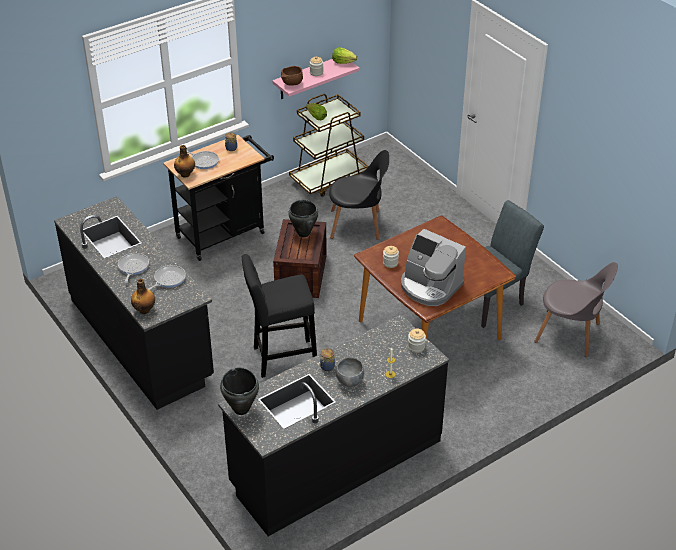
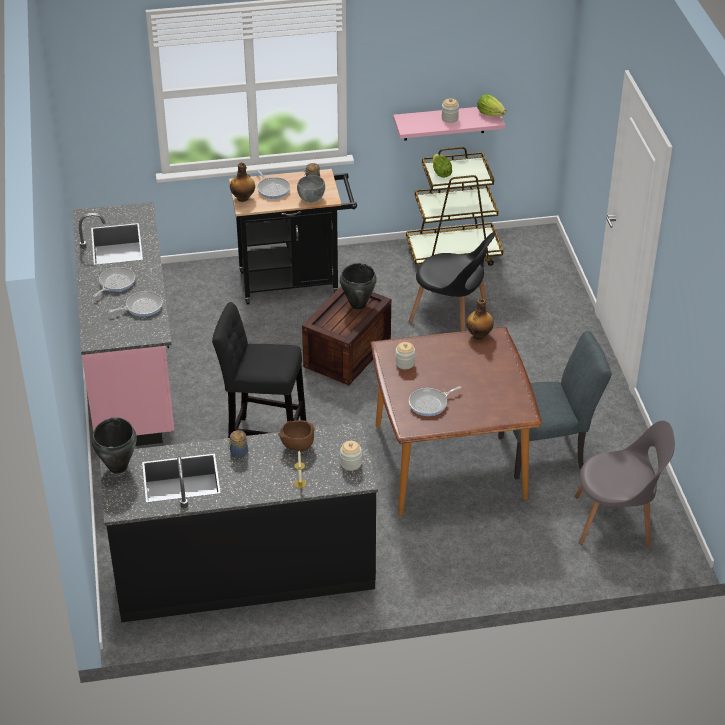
camera: 25 degrees right, 0 degrees up
black counter [54,196,214,410] -> pink counter [73,202,174,446]
bottle [131,279,155,314] -> bottle moved to [466,298,494,340]
brown bowl [281,66,303,86] -> brown bowl moved to [279,420,315,451]
grey bowl [336,358,364,387] -> grey bowl moved to [297,175,325,202]
coffee machine [401,229,466,306] -> frying pan [409,386,462,416]
grey chair [534,262,618,357] -> grey chair turned 45 degrees counterclockwise [575,421,675,547]

